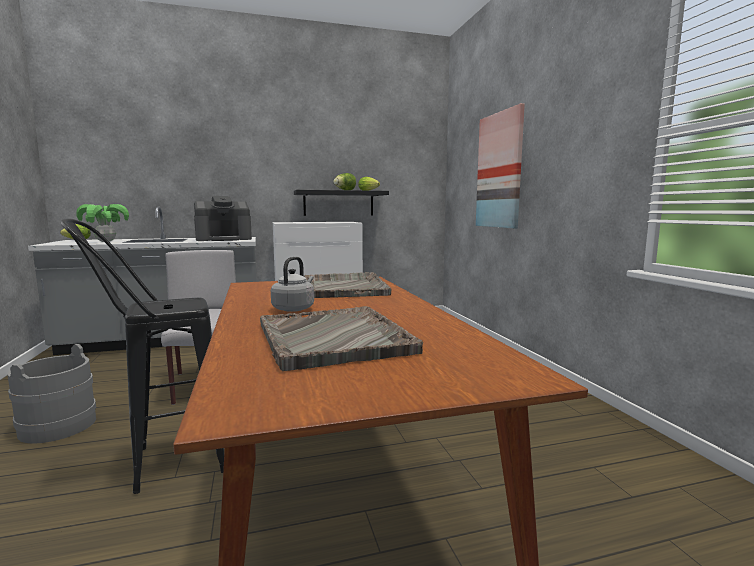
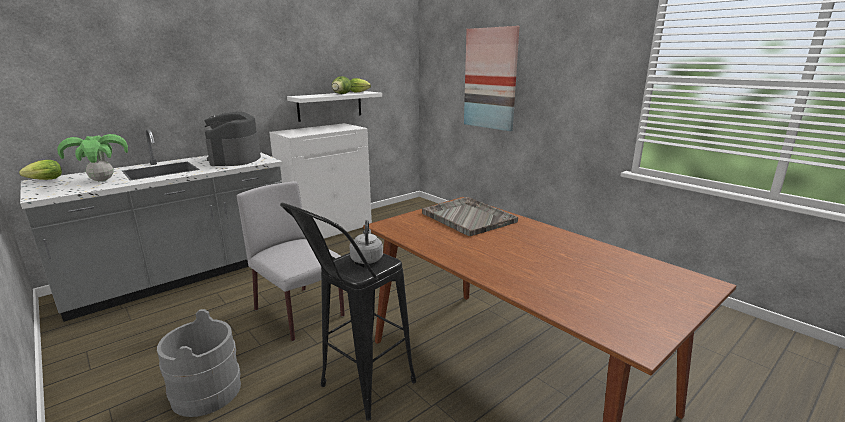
camera: 25 degrees left, 10 degrees up
coffee machine [194,196,252,241] -> coffee machine turned 135 degrees clockwise [205,112,261,166]
grey tray [260,306,423,371] -> none
grey kettle [271,257,314,312] -> grey kettle moved to [349,220,383,264]
black shelf [294,190,389,216] -> white shelf [287,91,382,122]

